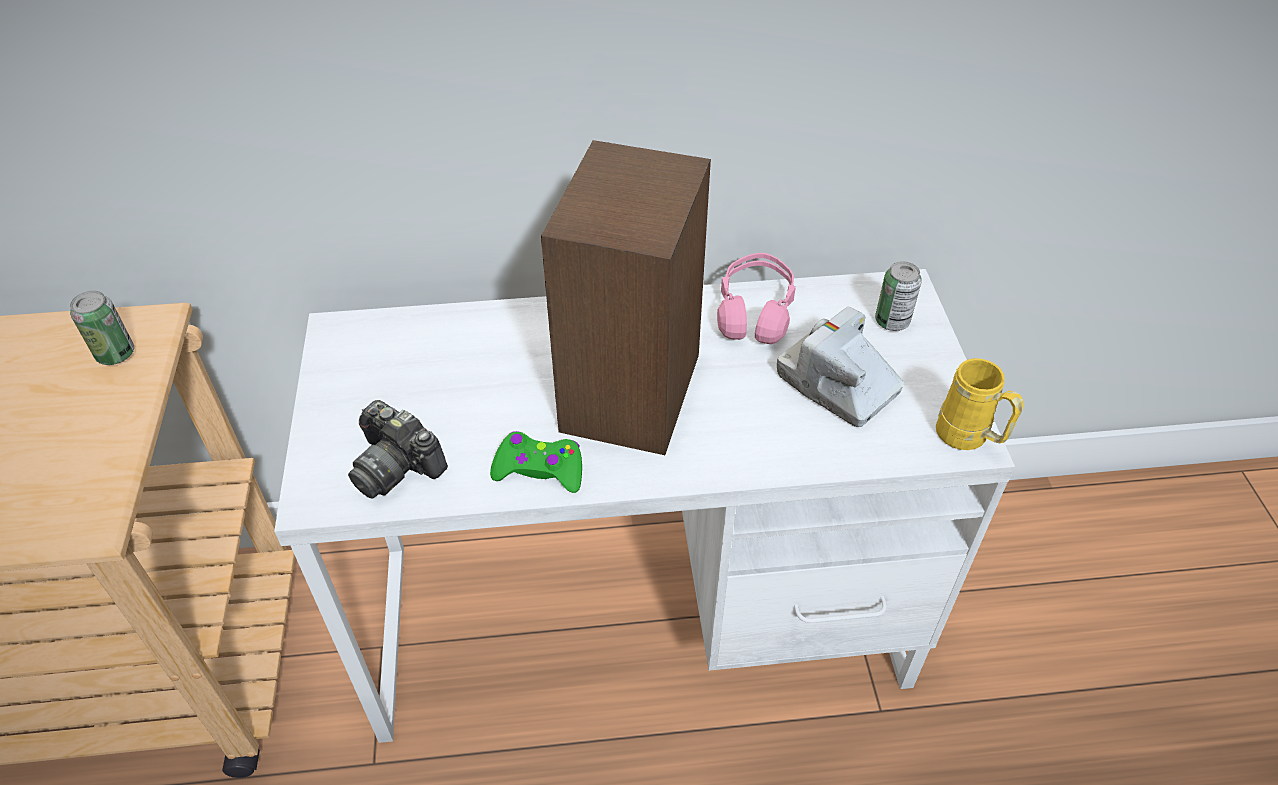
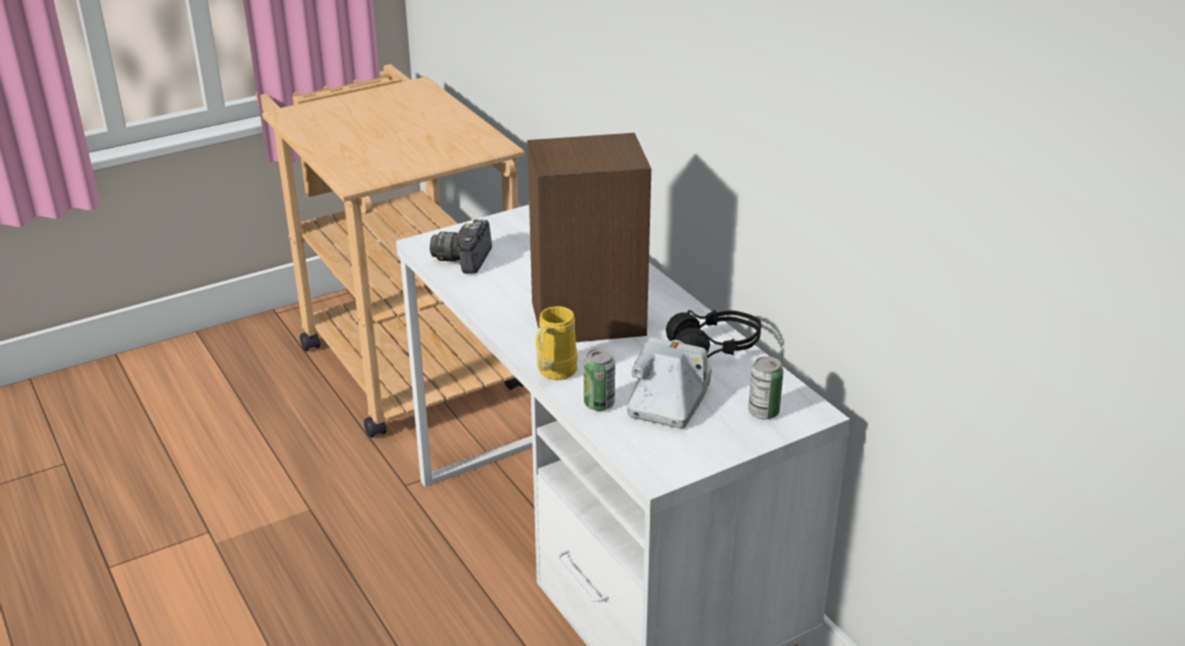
camera: 65 degrees right, 15 degrees down
can [70,291,134,365] -> can moved to [584,348,615,411]
green game controller [490,431,582,493] -> none
pink headphones [717,253,796,344] -> black headphones [666,310,761,358]
yellow mug [936,358,1024,450] -> yellow mug moved to [536,306,578,380]

